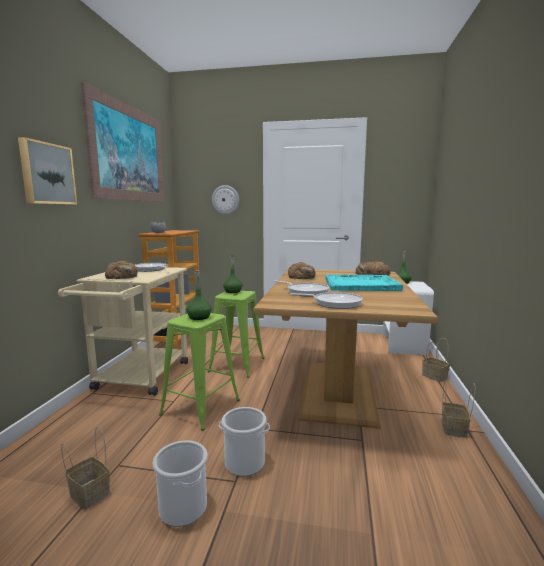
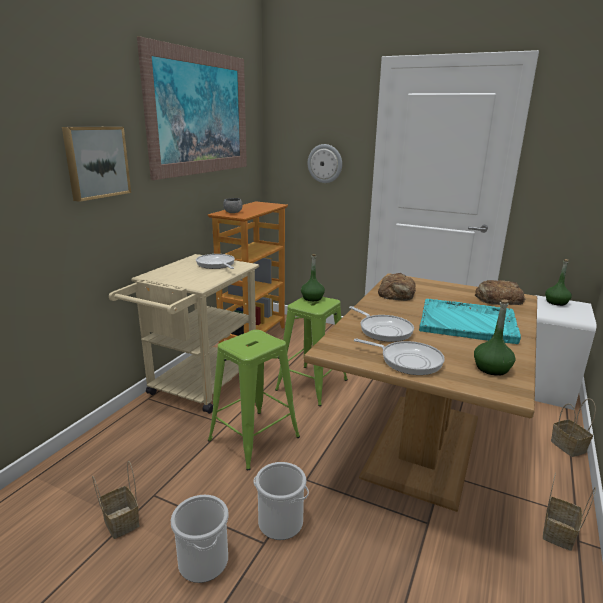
camera: 15 degrees right, 10 degrees up
bread [105,260,138,279] -> none
green bottle [186,270,212,320] -> green bottle moved to [474,299,515,376]

